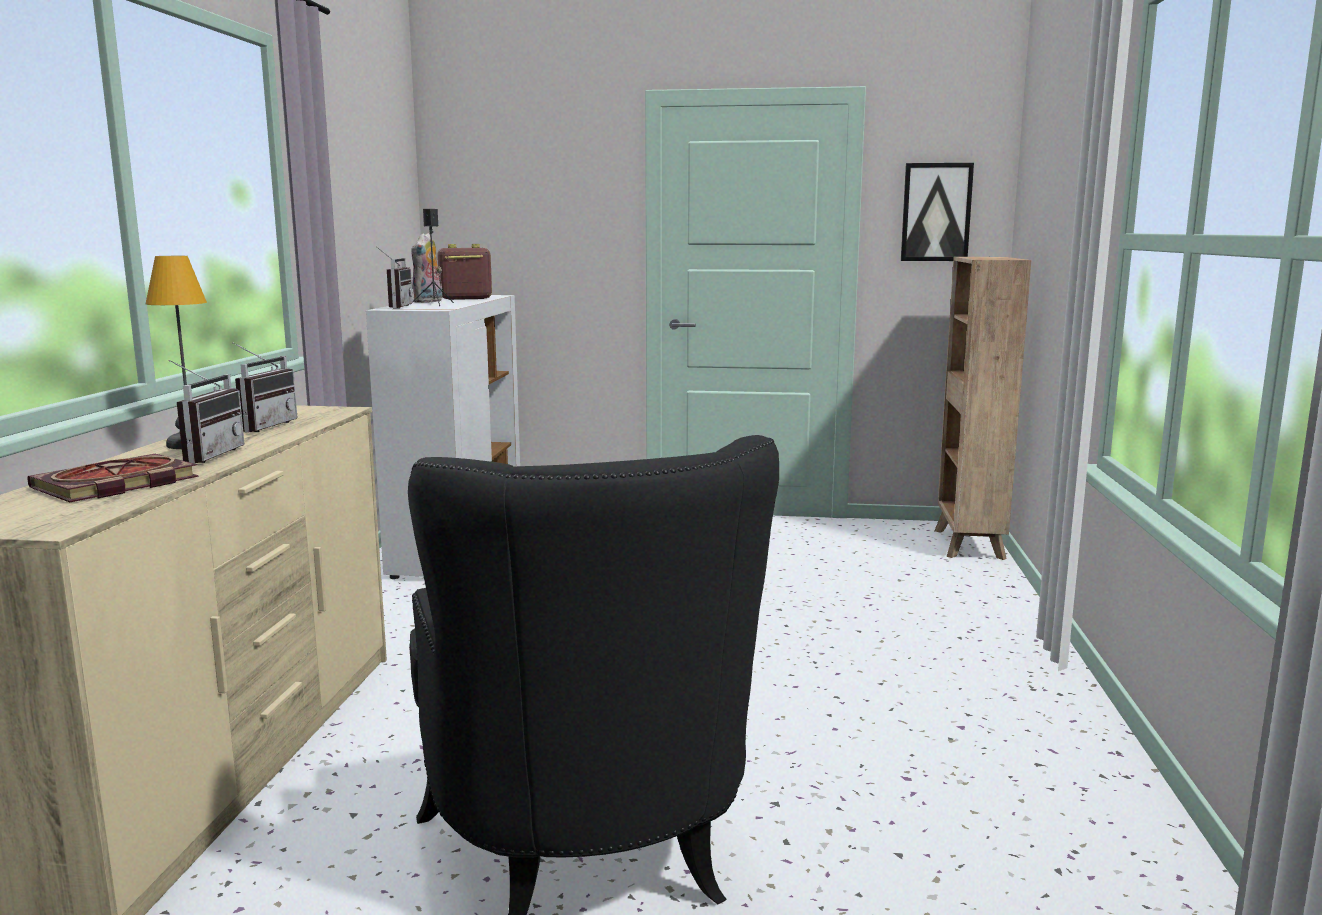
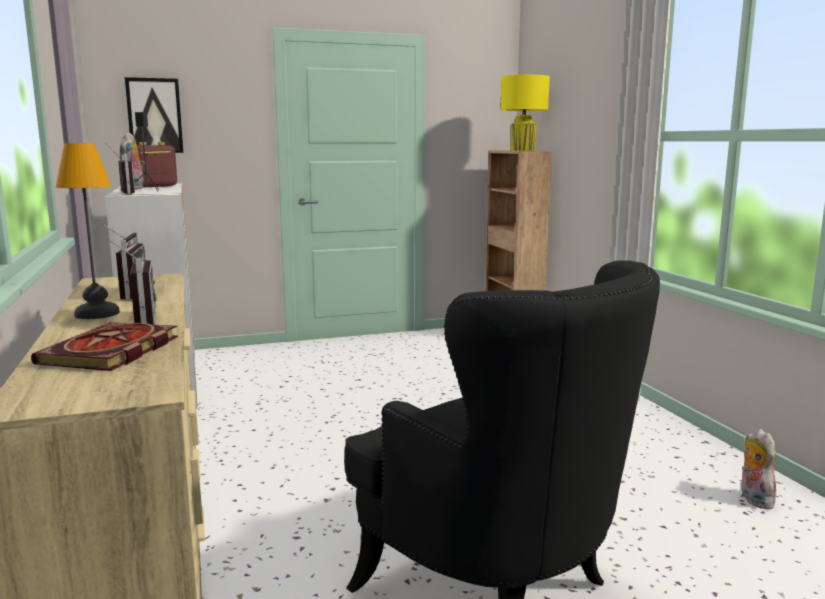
camera: 25 degrees left, 0 degrees up
picture [901,163,974,261] -> picture moved to [125,77,183,153]
none -> yellow table lamp [501,75,550,151]
none -> plush toy [741,429,776,509]

